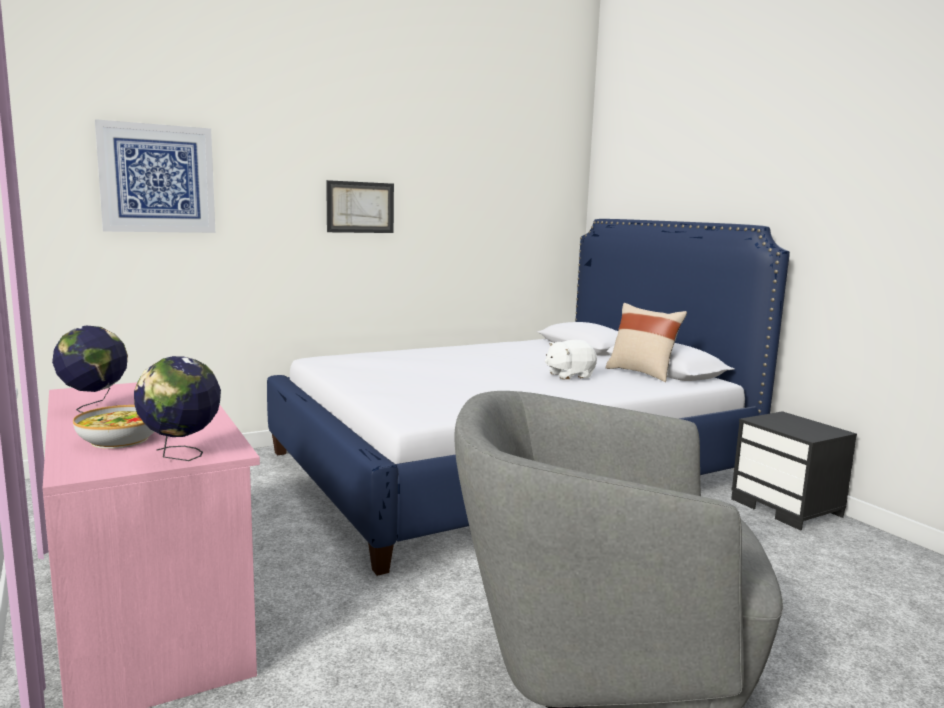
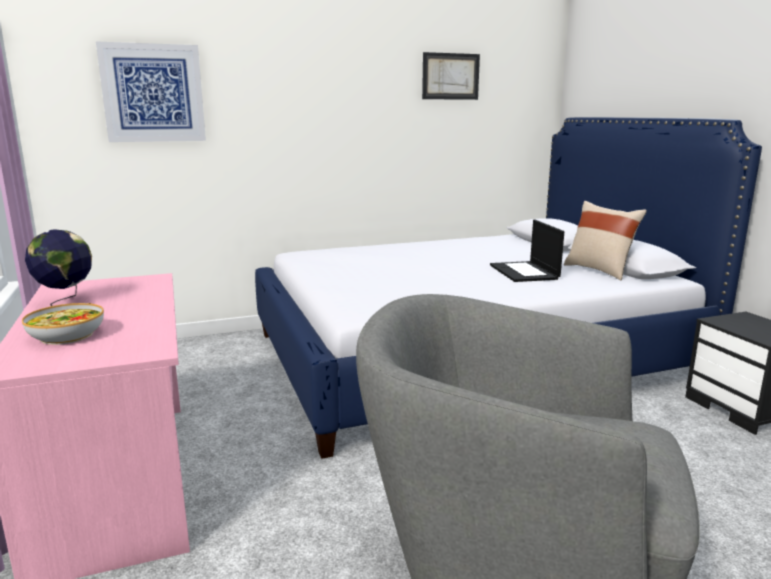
camera: 10 degrees right, 5 degrees up
globe [134,356,221,461] -> none
picture [326,180,394,233] -> picture moved to [422,52,480,100]
white plush toy [545,340,597,380] -> laptop [490,220,564,282]

